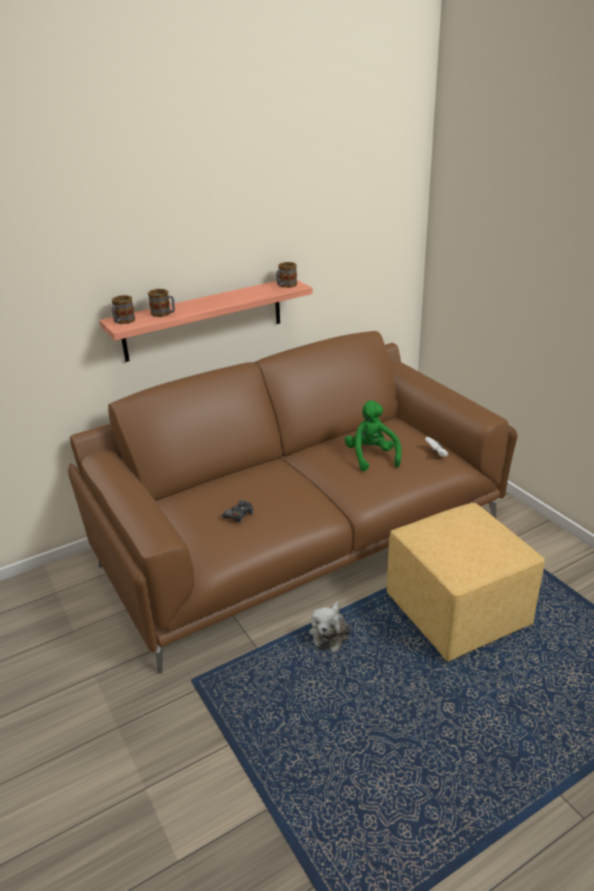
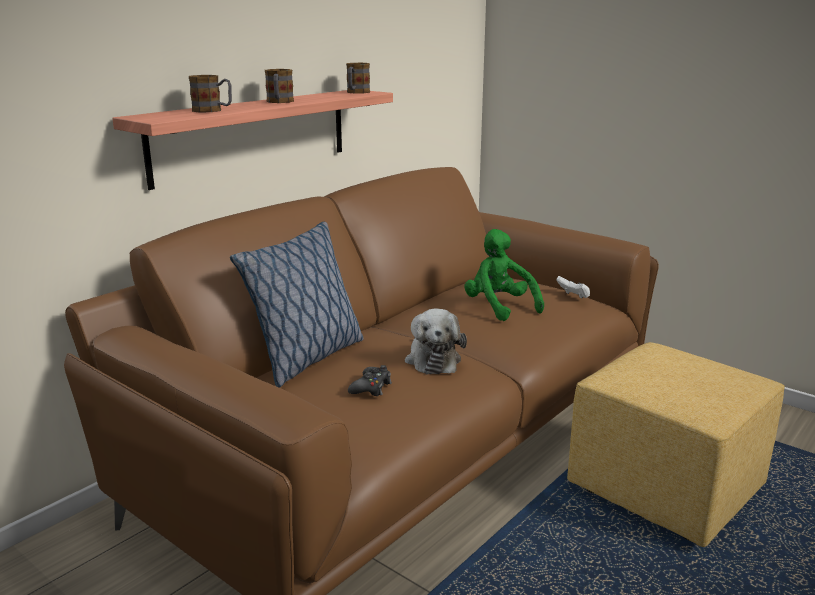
camera: 20 degrees left, 10 degrees down
mug [112,295,135,324] -> mug moved to [265,69,294,103]
plush toy [309,601,351,651] -> plush toy moved to [405,309,467,374]
none -> pillow [230,222,364,388]

